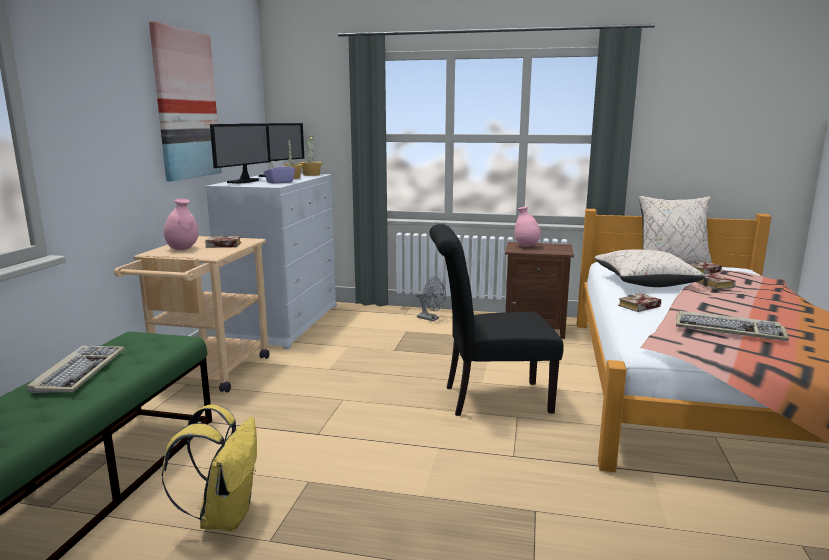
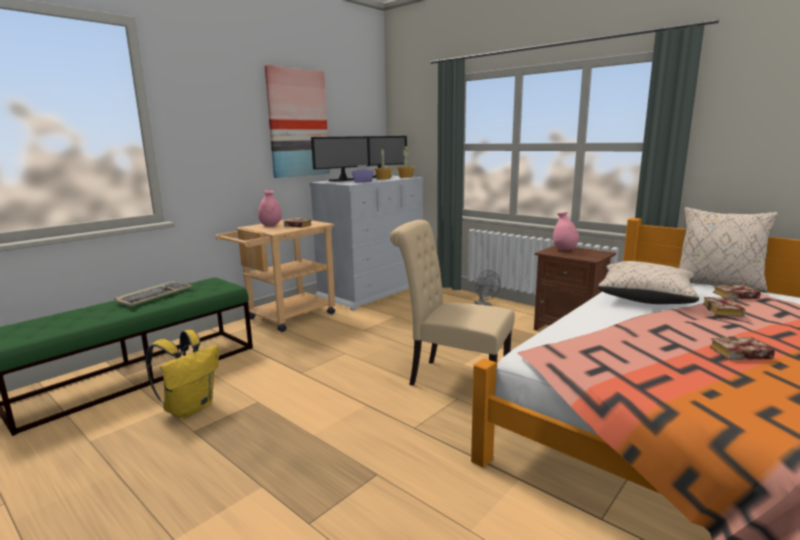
camera: 30 degrees right, 0 degrees up
black chair [429,224,564,416] -> beige chair [390,220,515,386]
book [618,294,661,312] -> book moved to [710,336,775,360]
keyboard [676,311,789,341] -> none

